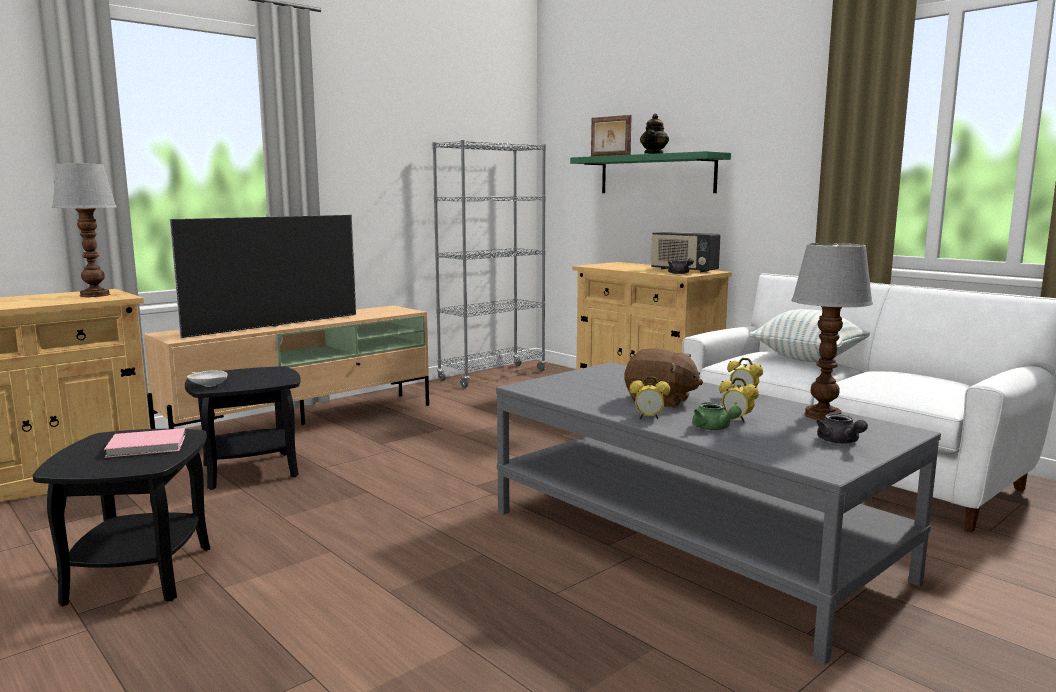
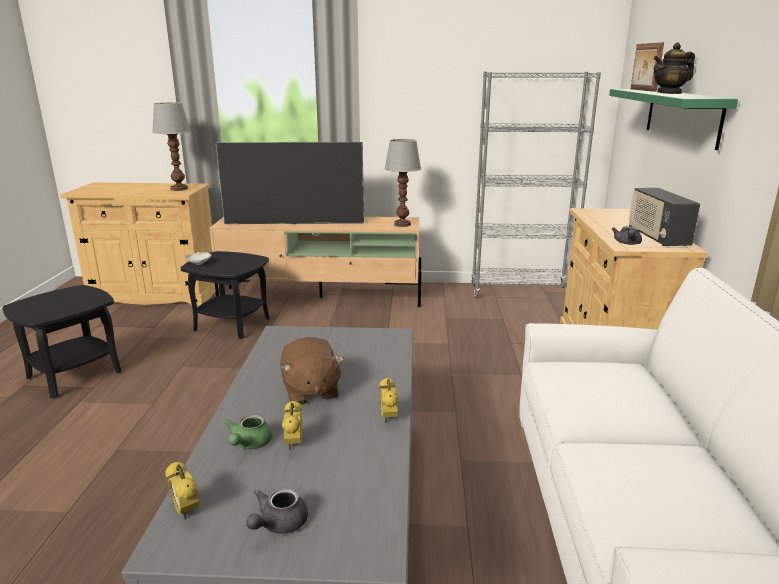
camera: 45 degrees right, 10 degrees up
pink book [104,428,186,458] -> none
alarm clock [630,376,670,419] -> alarm clock moved to [165,461,199,519]
pillow [749,309,870,362] -> none
table lamp [792,243,873,420] -> table lamp moved to [384,139,421,227]

